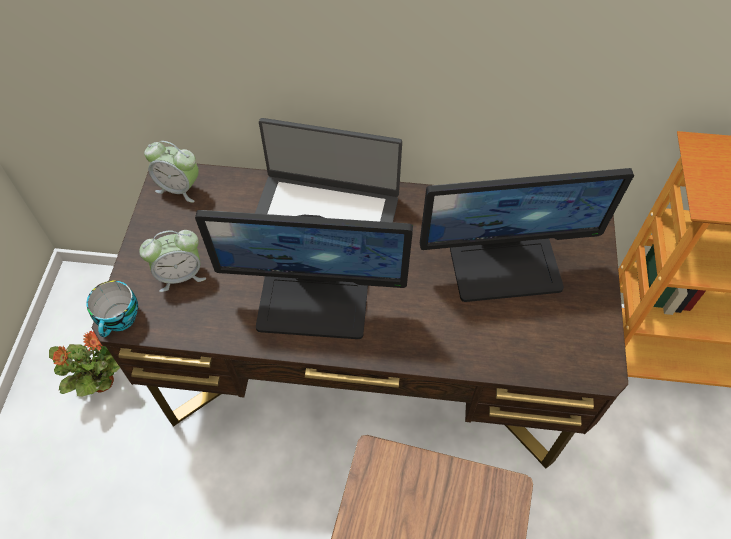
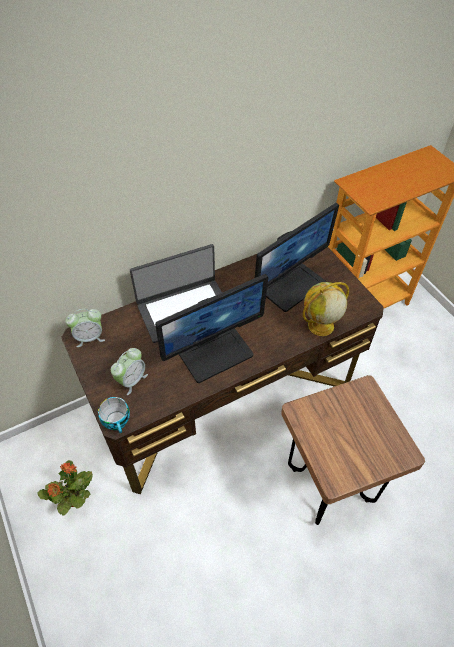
camera: 35 degrees left, 5 degrees down
none -> globe [303,282,349,336]

